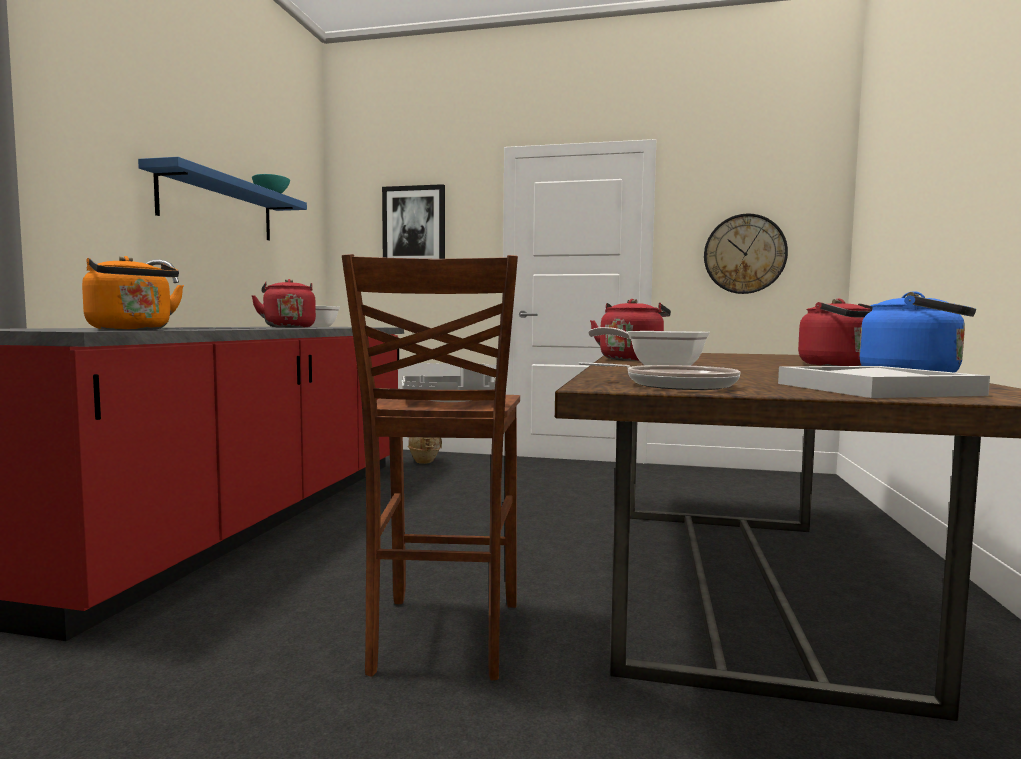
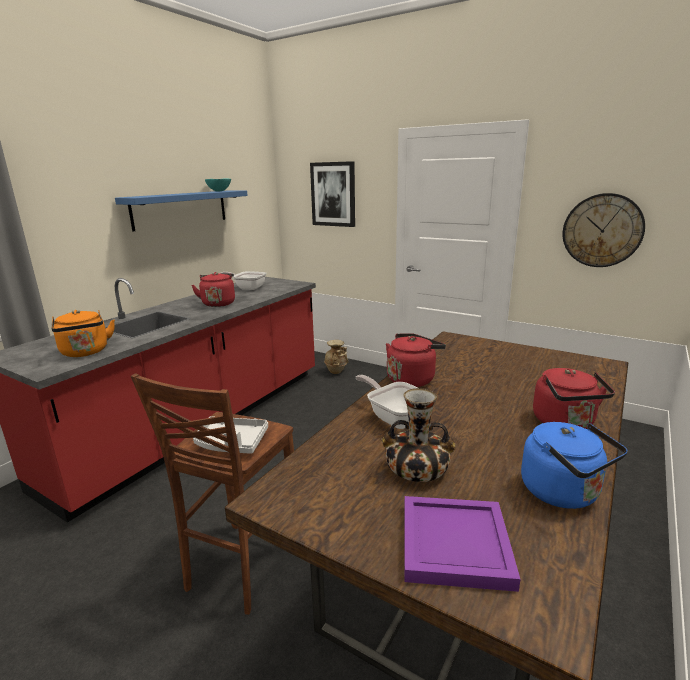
camera: 20 degrees right, 15 degrees up
frying pan [578,362,741,390] -> none
white tray [778,366,990,398] -> purple tray [404,496,521,592]
none -> vase [381,388,456,482]

